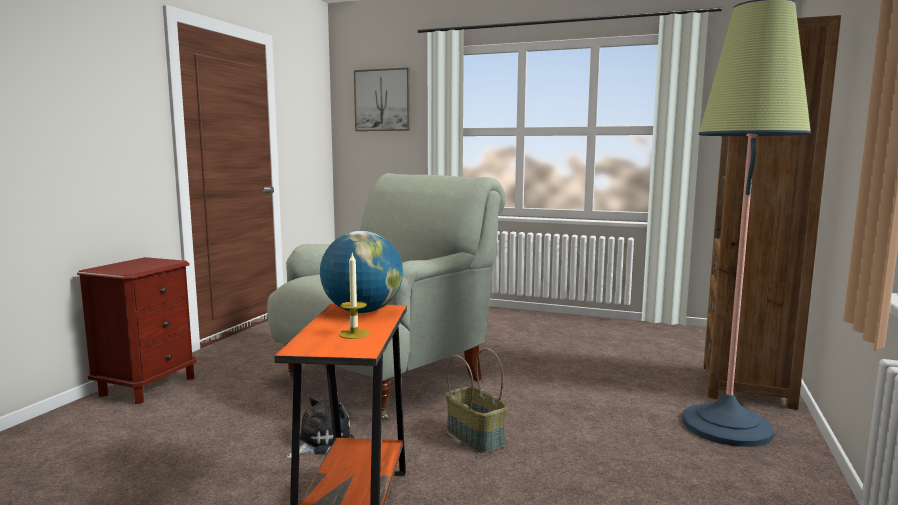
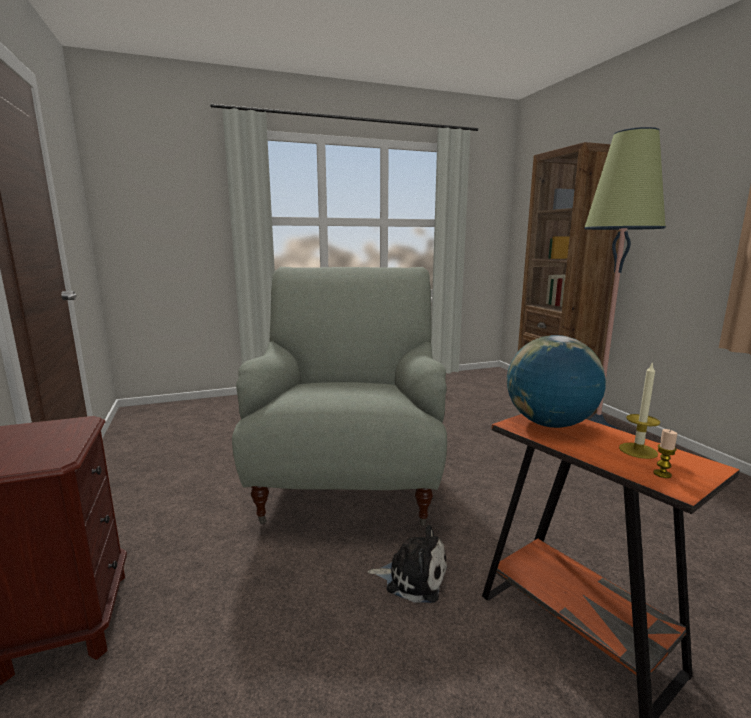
camera: 40 degrees left, 5 degrees up
plush toy [287,395,354,458] -> plush toy turned 105 degrees clockwise [368,525,447,603]
picture [354,68,411,131] -> none
basket [446,348,507,453] -> none
none -> candle [653,429,677,478]

